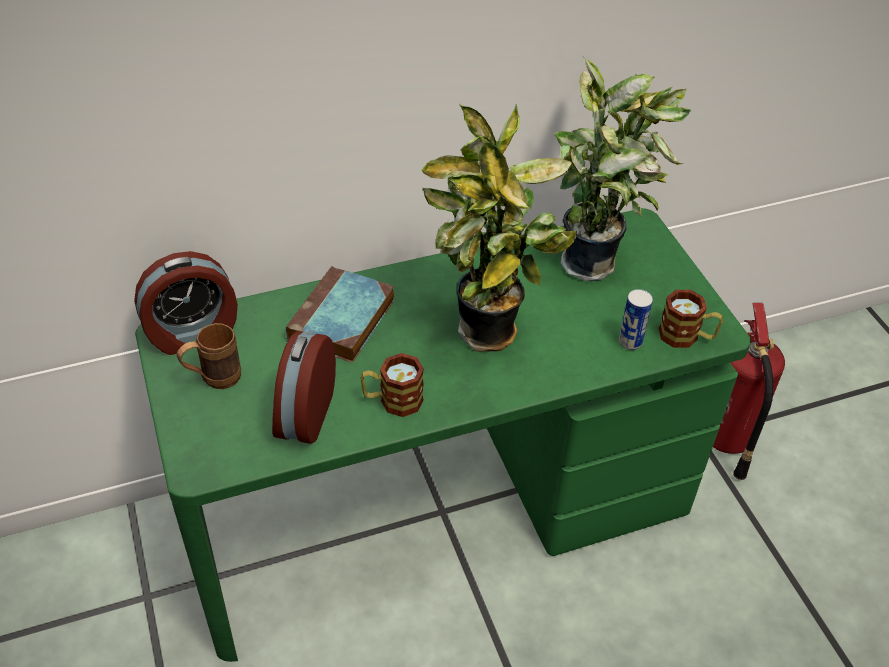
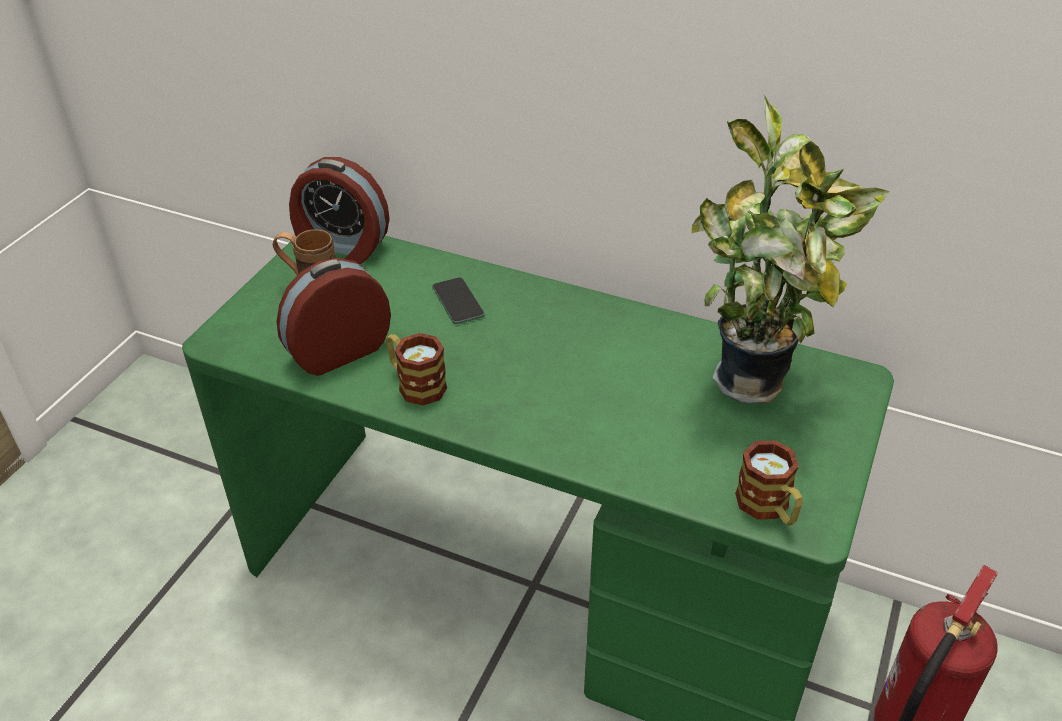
camera: 45 degrees right, 5 degrees down
book [286,266,394,363] -> phone [432,277,485,324]
potted plant [421,104,577,352] -> none
can [619,289,653,350] -> none

